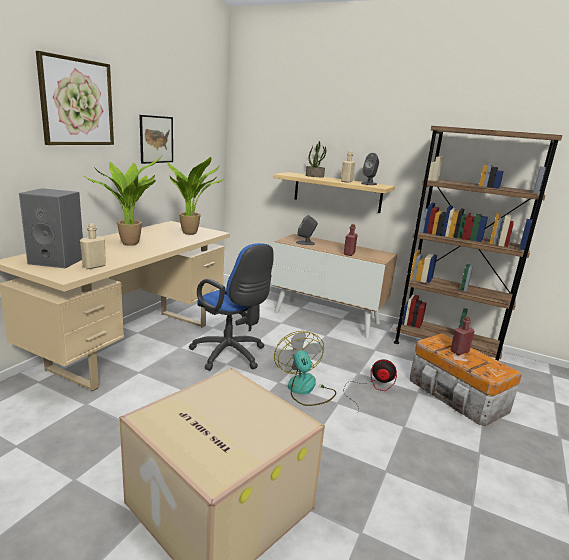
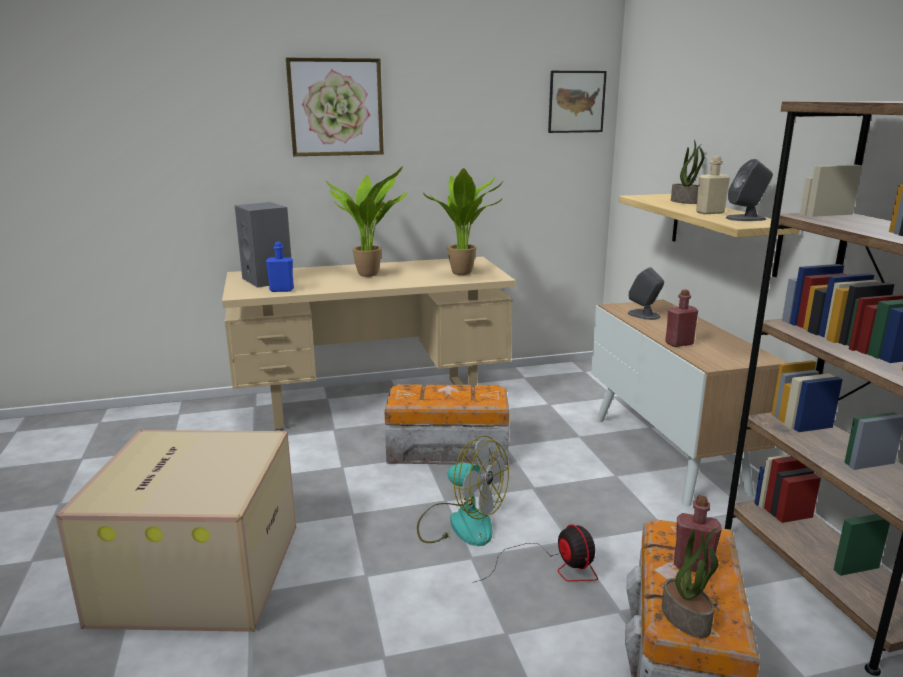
camera: 50 degrees right, 0 degrees up
beige bottle [80,223,106,269] -> blue bottle [266,242,294,292]
picture [139,115,173,164] -> picture moved to [548,71,607,133]
blue office chair [189,243,274,371] -> storage box [384,384,509,465]
fan [274,331,336,406] -> fan turned 90 degrees clockwise [417,435,509,546]
none -> potted plant [662,528,718,638]

